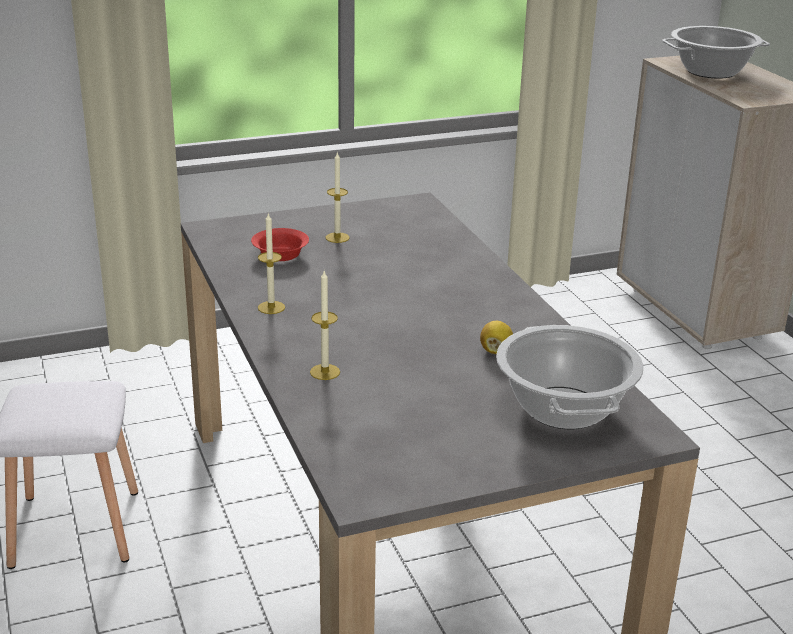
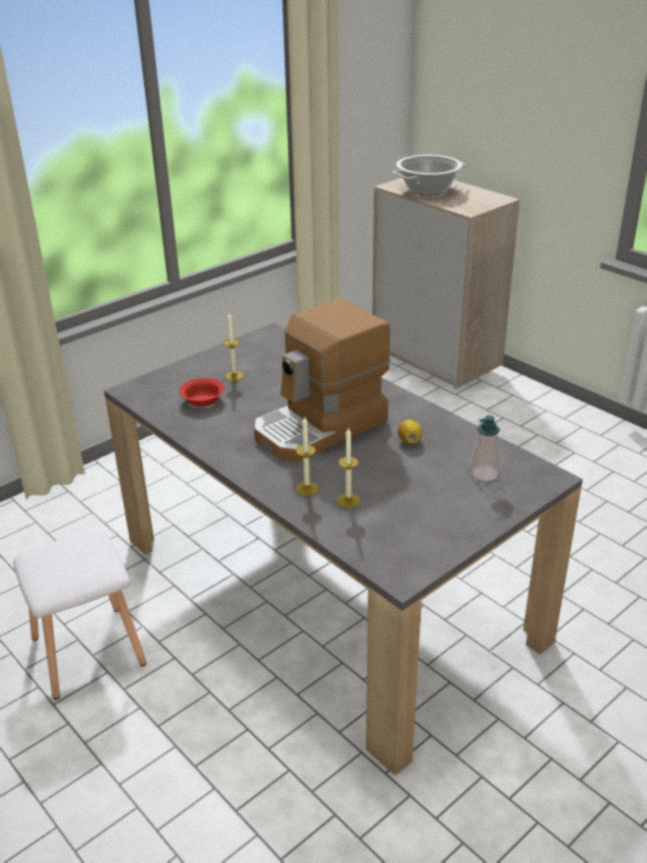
camera: 20 degrees left, 5 degrees up
candle [258,213,285,314] -> candle moved to [337,427,360,508]
cooking pot [496,325,644,429] -> soap dispenser [470,415,500,481]
none -> coffee machine [254,299,390,462]

